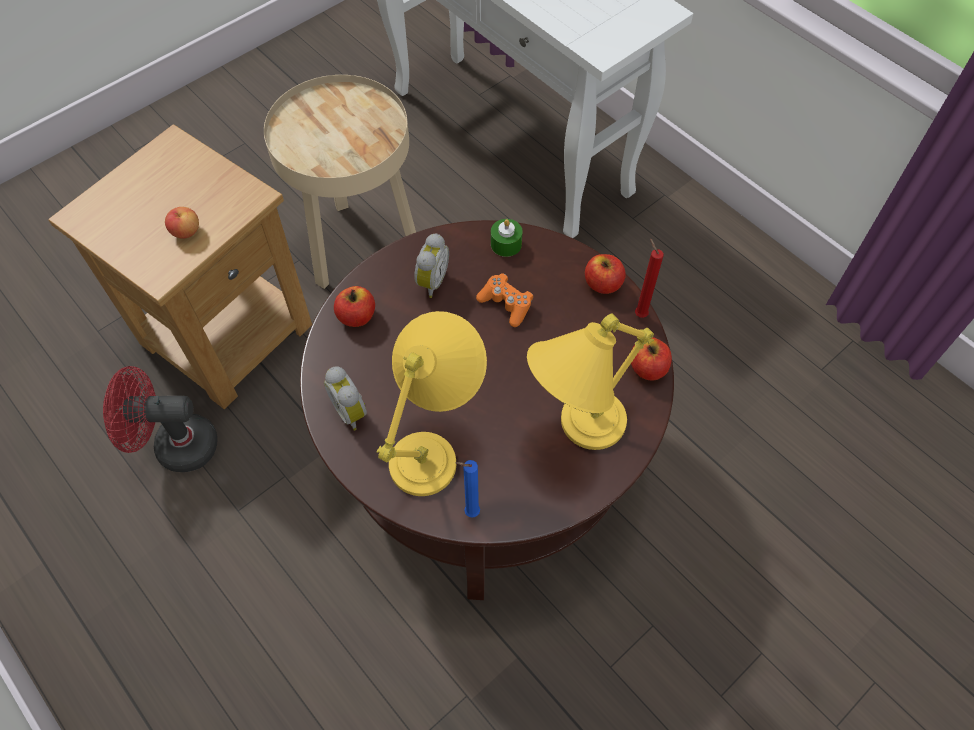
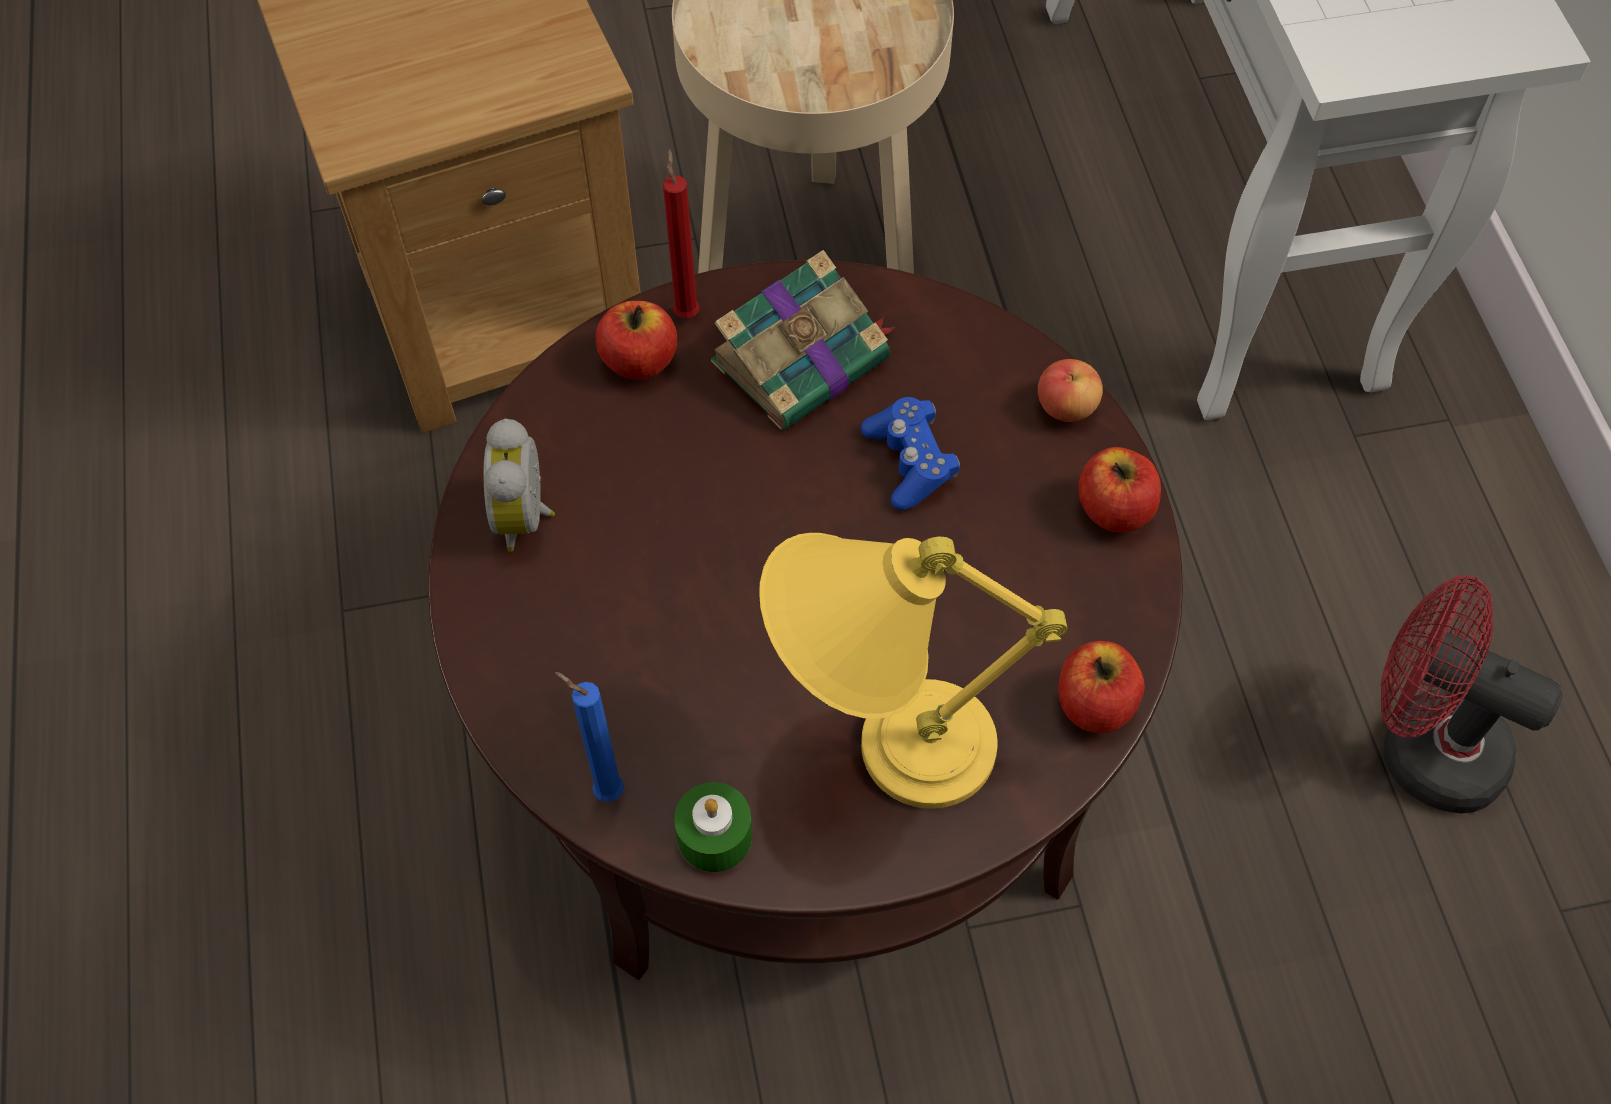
camera: 30 degrees right, 0 degrees up
red fan [103,366,218,472] -> red fan moved to [1381,575,1563,814]
apple [165,207,199,239] -> apple moved to [1038,359,1103,422]
yellow table lamp [376,311,487,496] -> none
alarm clock [414,233,449,298] -> book [711,250,895,430]
orange game controller [476,273,533,327] -> blue game controller [861,397,960,510]
green candle [491,219,522,257] -> green candle moved to [674,782,752,872]
red candle [635,238,664,318] -> red candle moved to [663,149,700,319]

